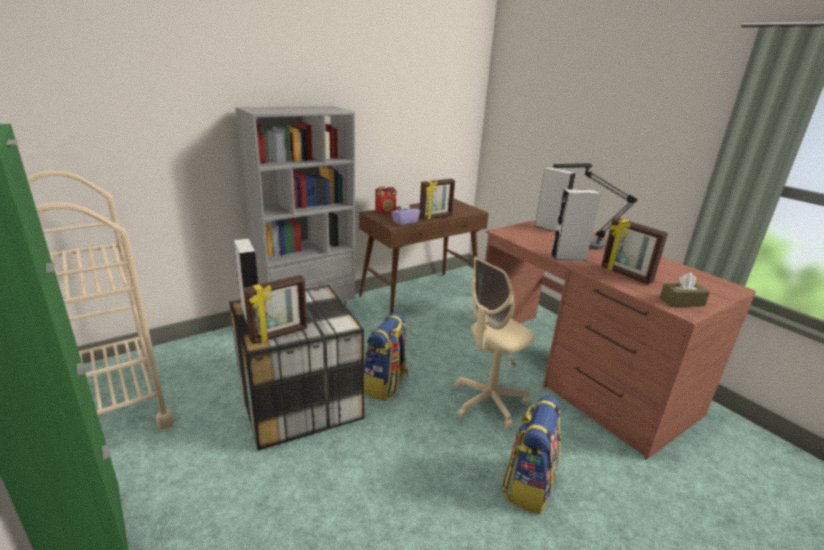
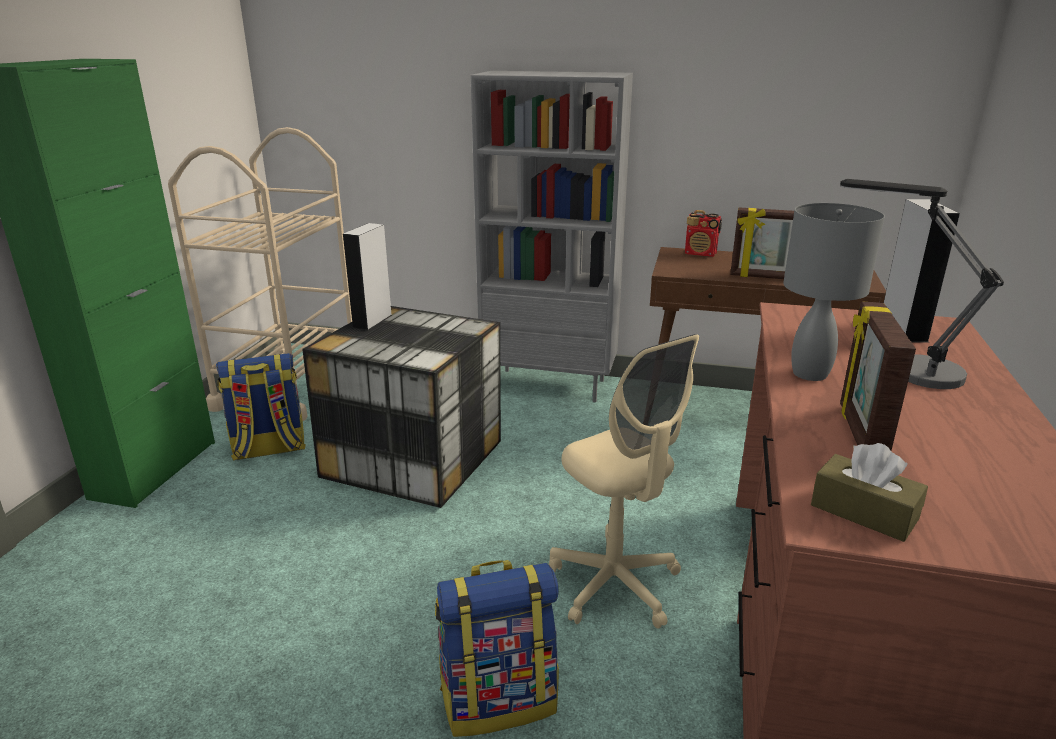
camera: 50 degrees right, 0 degrees up
picture frame [243,275,307,344] -> none
backpack [364,312,408,401] -> backpack moved to [216,353,306,461]
purple tissue box [391,202,420,225] -> none
beige office chair [455,257,534,429] -> beige office chair turned 135 degrees counterclockwise [549,334,699,629]
grey speaker [551,189,601,261] -> grey table lamp [783,203,885,381]

